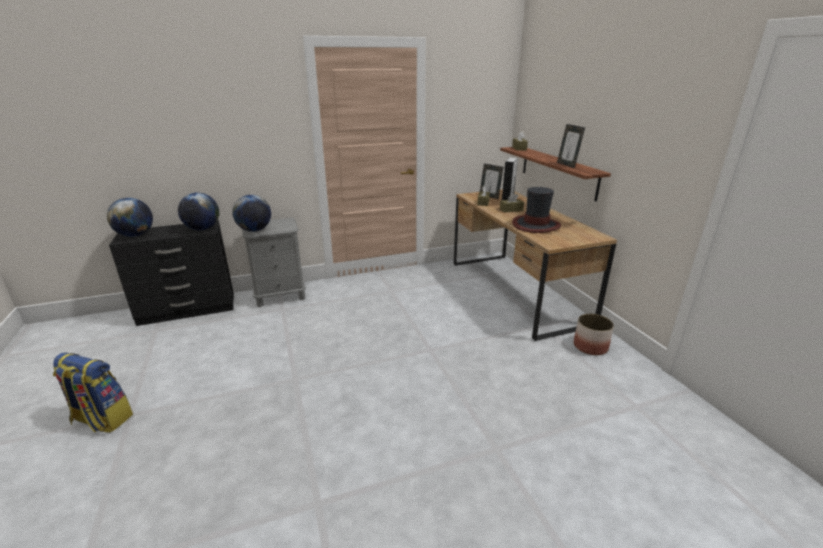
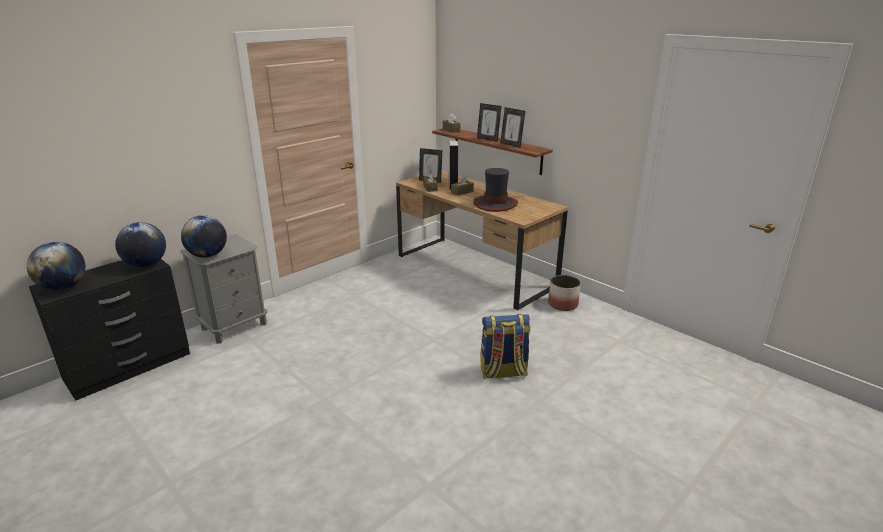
camera: 25 degrees left, 0 degrees up
backpack [53,352,133,433] -> backpack moved to [481,314,530,379]
none -> picture frame [477,103,502,142]

